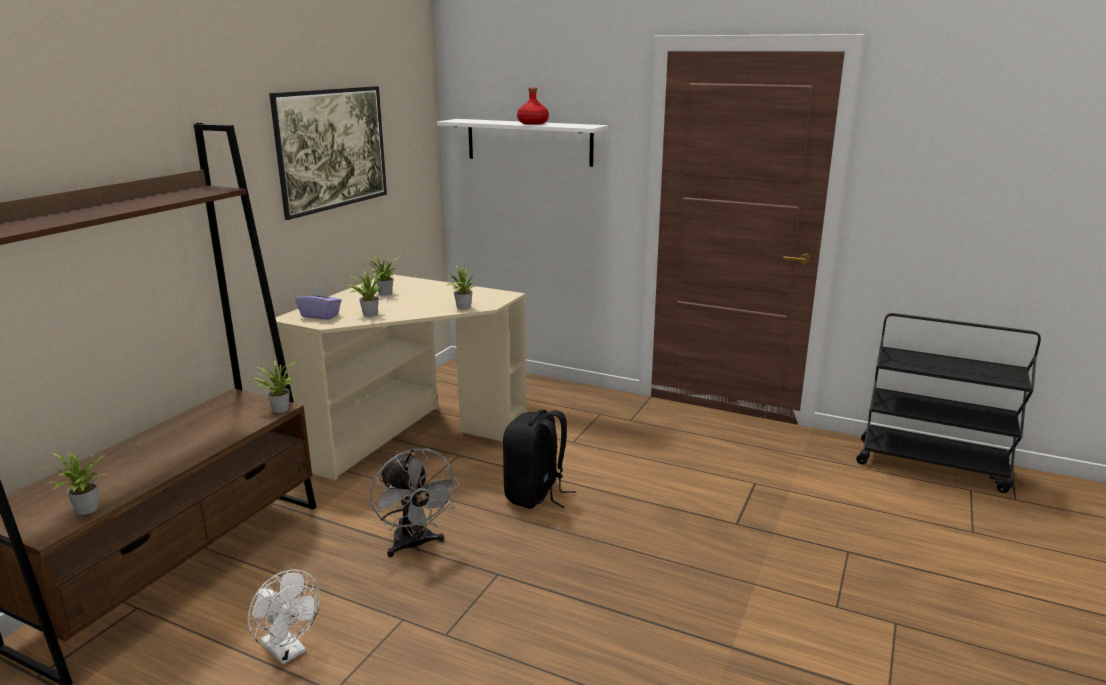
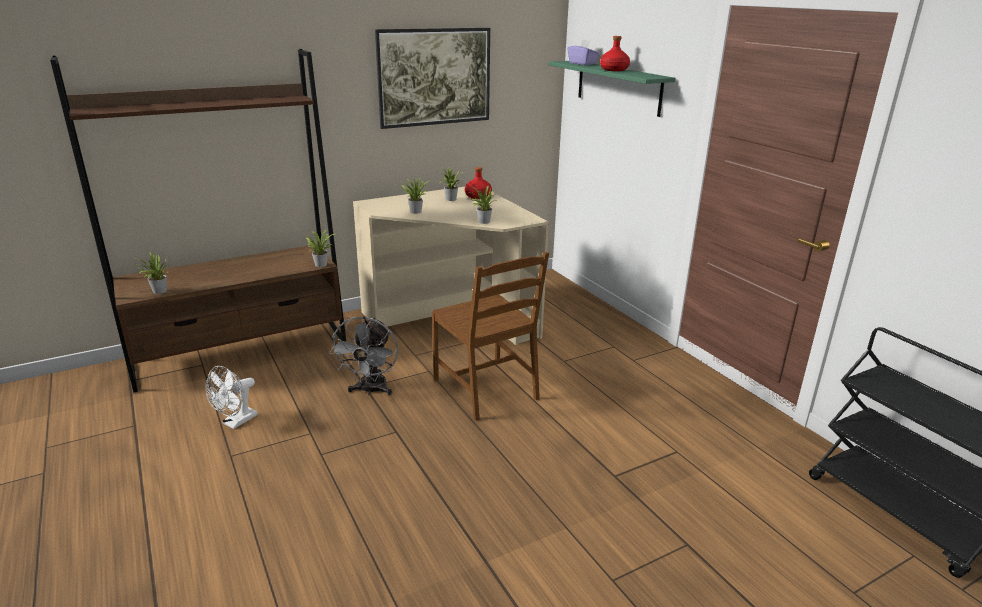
camera: 35 degrees right, 5 degrees up
white fan [248,570,320,665] -> white fan turned 45 degrees clockwise [205,366,258,429]
purple tissue box [295,285,342,320] -> purple tissue box moved to [567,40,599,65]
white shelf [437,119,608,167] -> green shelf [548,61,675,117]
black backpack [503,410,576,509] -> brown chair [432,252,549,421]
none -> red bottle [465,167,492,199]

